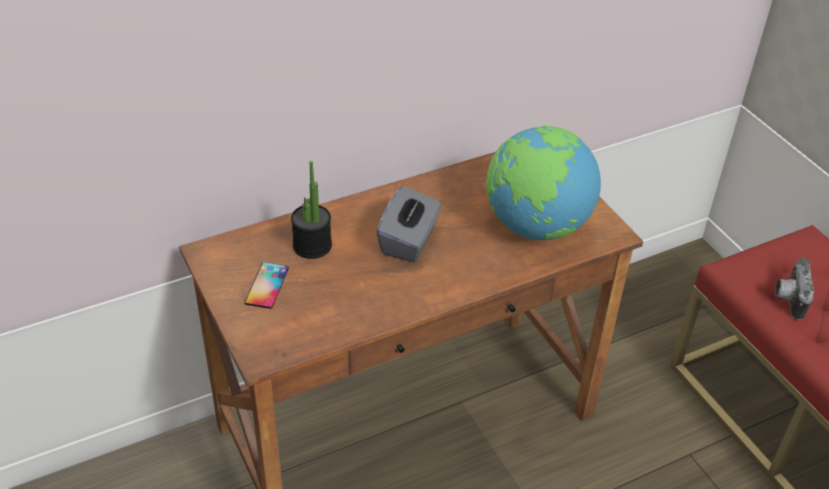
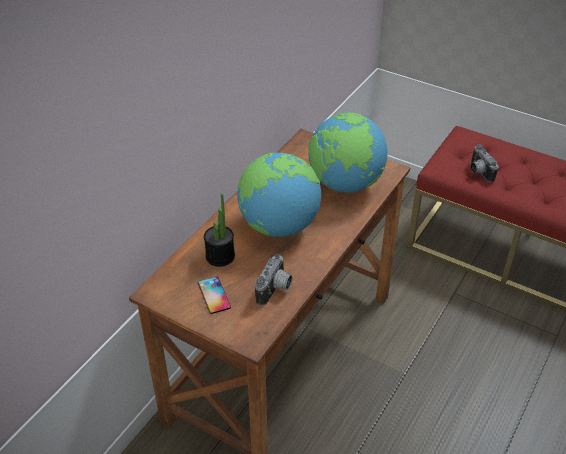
camera: 30 degrees left, 0 degrees up
grey tissue box [376,186,442,262] -> globe [237,152,321,237]
none -> camera [255,254,292,306]

